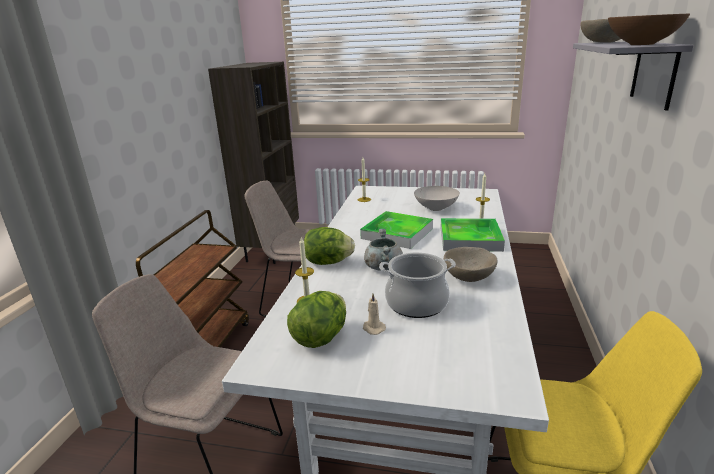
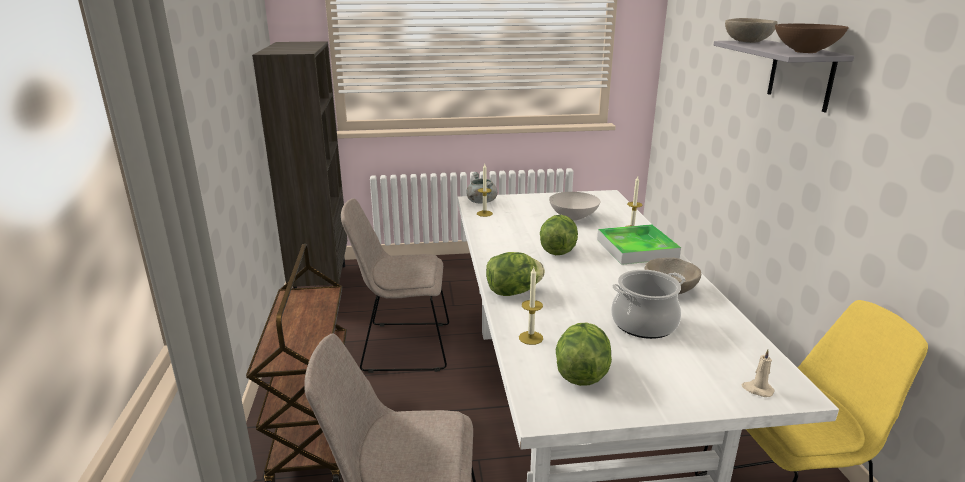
camera: 20 degrees left, 0 degrees up
tray [360,211,433,249] -> lettuce [540,215,578,255]
beige candle [363,294,386,335] -> beige candle moved to [742,349,775,397]
grey cooking pot [364,229,403,271] -> grey cooking pot moved to [467,172,497,203]

